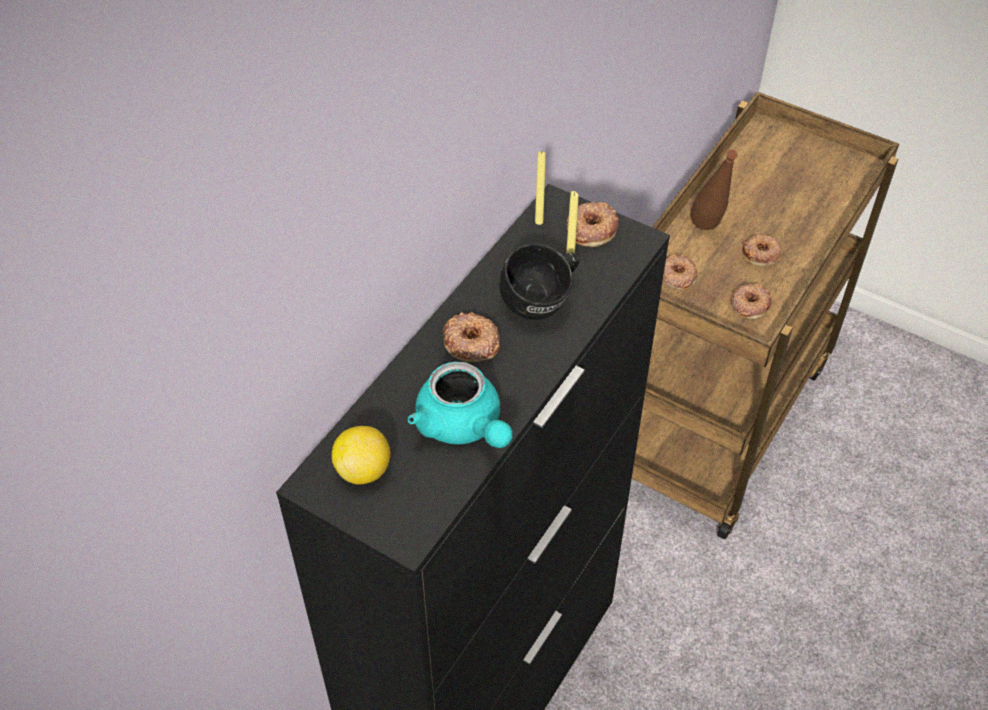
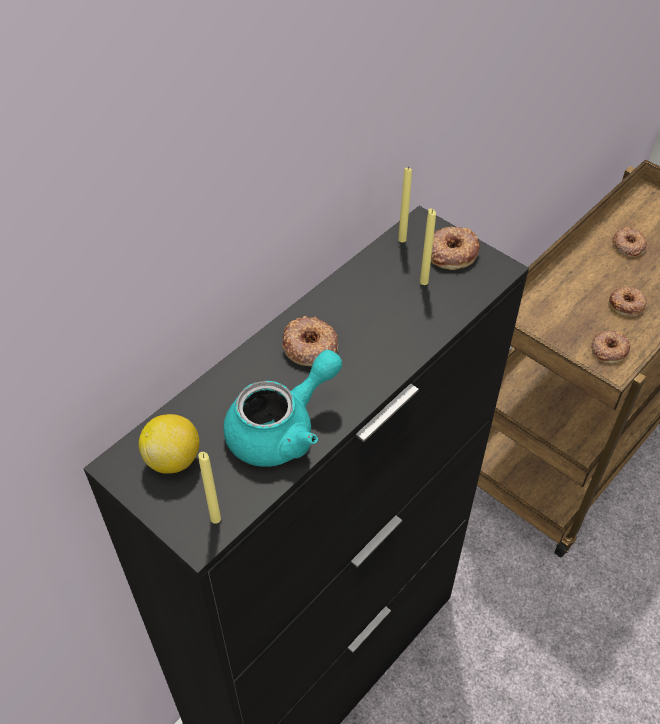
camera: 10 degrees right, 0 degrees up
turquoise teapot [408,362,512,448] -> turquoise teapot turned 105 degrees counterclockwise [223,350,342,467]
black mug [499,243,579,320] -> none
donut [662,254,698,290] -> donut moved to [612,227,647,258]
brown bottle [690,150,738,230] -> none
none -> yellow candle [198,452,221,524]

